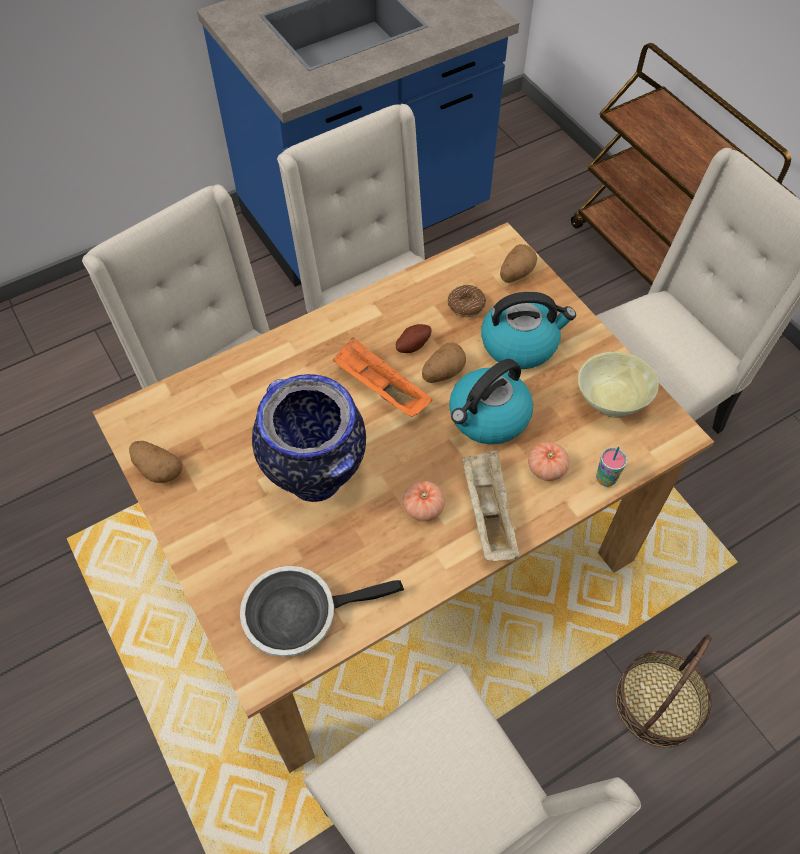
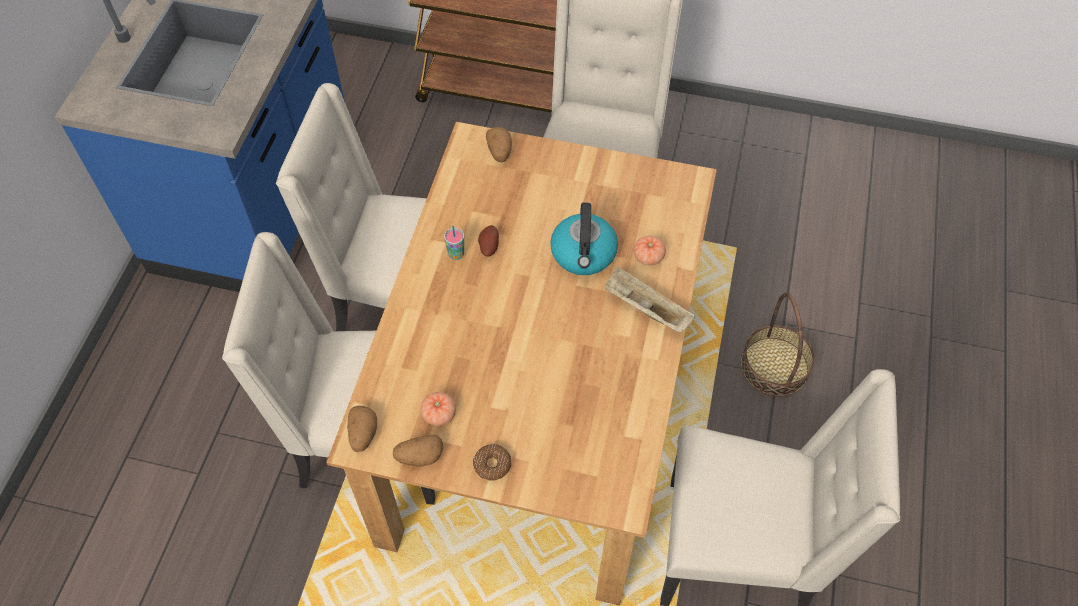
camera: 45 degrees left, 0 degrees up
frying pan [240,566,404,657] -> none
vase [252,374,366,502] -> none
orange tray [333,337,433,416] -> none
tomato [403,481,445,522] -> tomato moved to [420,392,456,426]
potato [422,342,466,383] -> potato moved to [347,406,377,452]
donut [448,285,486,317] -> donut moved to [473,444,511,481]
kettle [481,292,576,369] -> none
beige bowl [578,352,659,418] -> none
cup [596,447,627,487] -> cup moved to [444,225,464,260]

